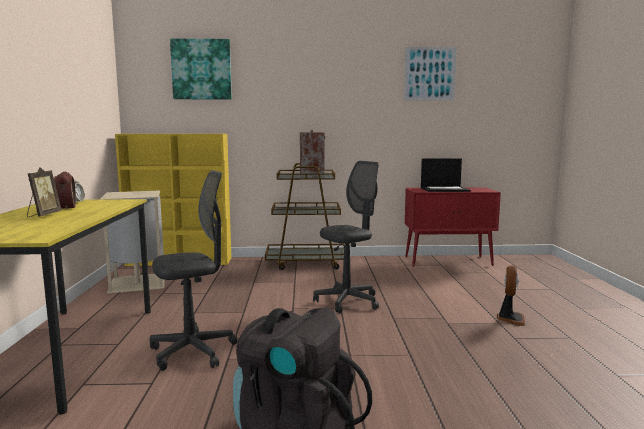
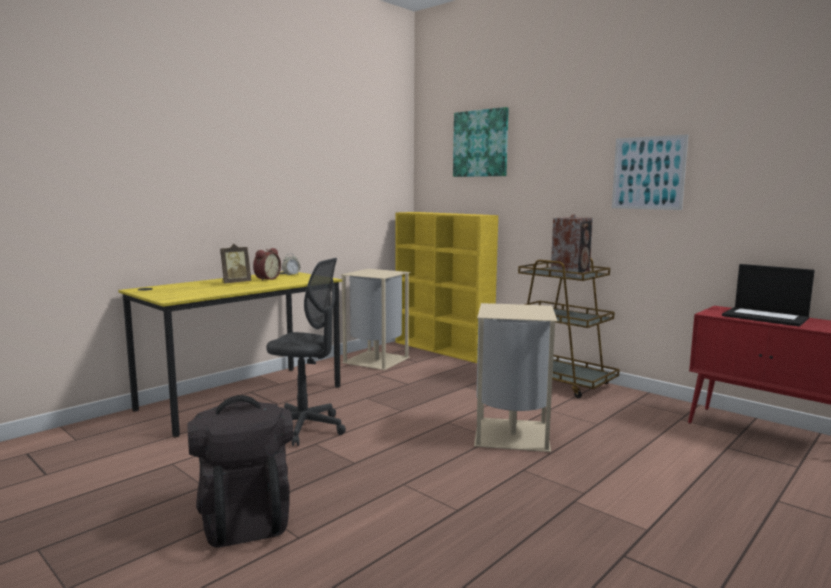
camera: 45 degrees right, 0 degrees up
grey office chair [313,161,379,313] -> beige trash can [474,303,558,452]
picture [404,47,457,100] -> picture moved to [612,134,688,210]
fan [497,265,525,326] -> none

